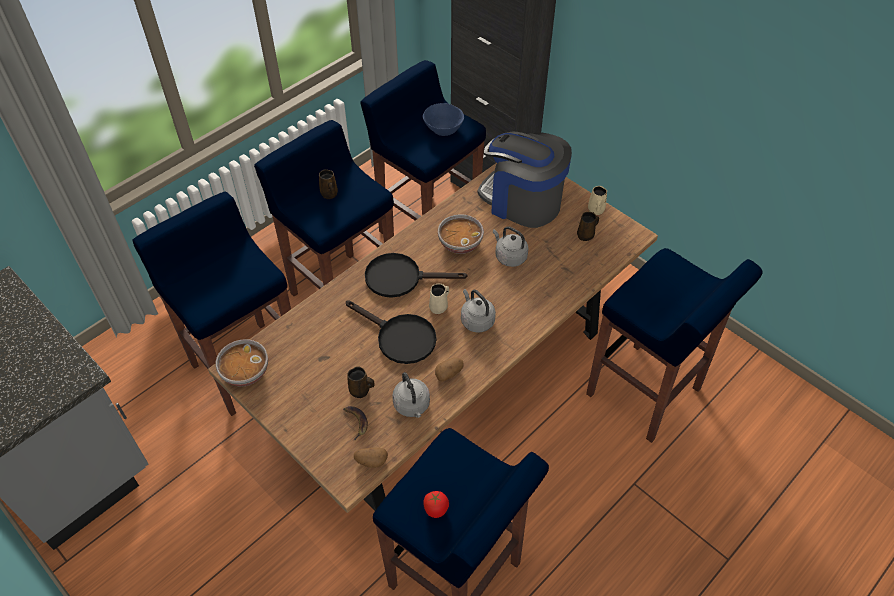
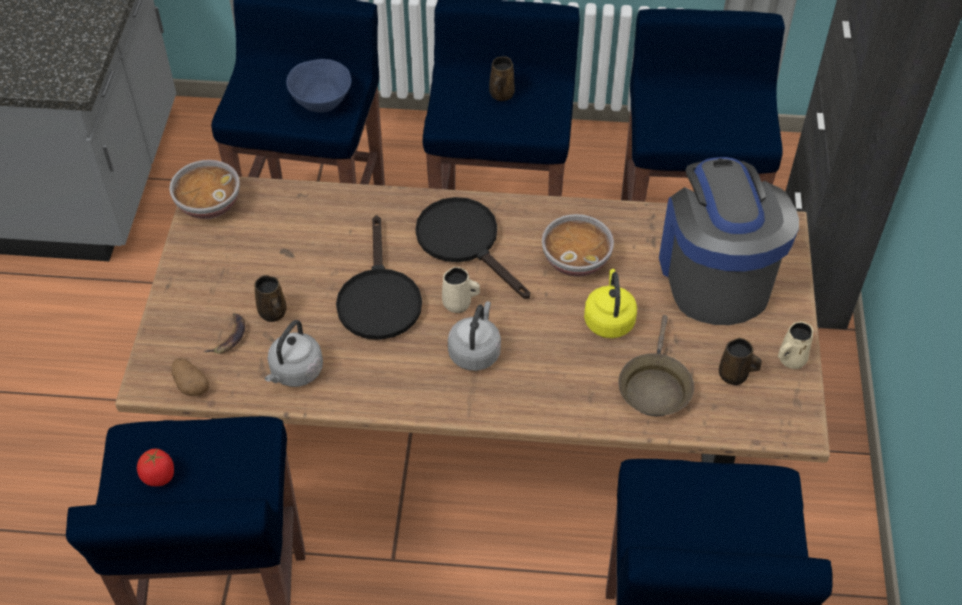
camera: 50 degrees right, 0 degrees up
blue bowl [423,103,464,136] -> blue bowl moved to [286,59,351,112]
potato [435,358,463,382] -> none
grey kettle [493,226,529,267] -> yellow kettle [584,269,637,338]
none -> brown frying pan [619,315,694,416]

